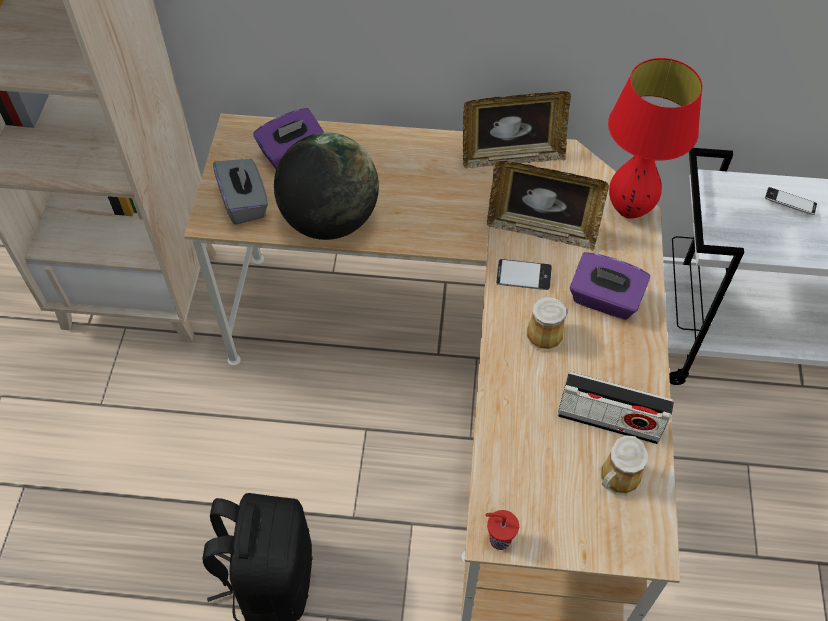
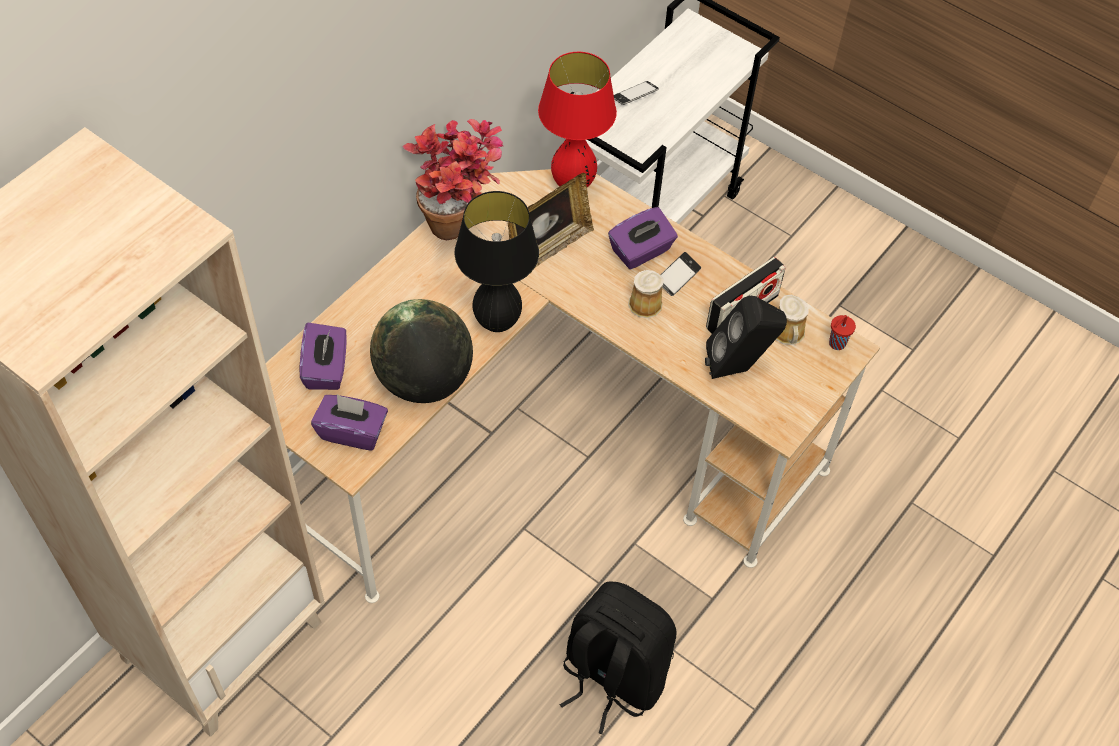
camera: 60 degrees left, 0 degrees up
grey tissue box [213,158,268,225] -> purple tissue box [311,394,388,451]
picture frame [463,91,571,168] -> potted plant [402,119,503,240]
red cup [486,510,519,550] -> red cup moved to [829,315,856,350]
phone [496,259,552,290] -> phone moved to [660,252,701,296]
none -> black table lamp [454,191,539,332]
none -> black speaker [705,296,787,379]

